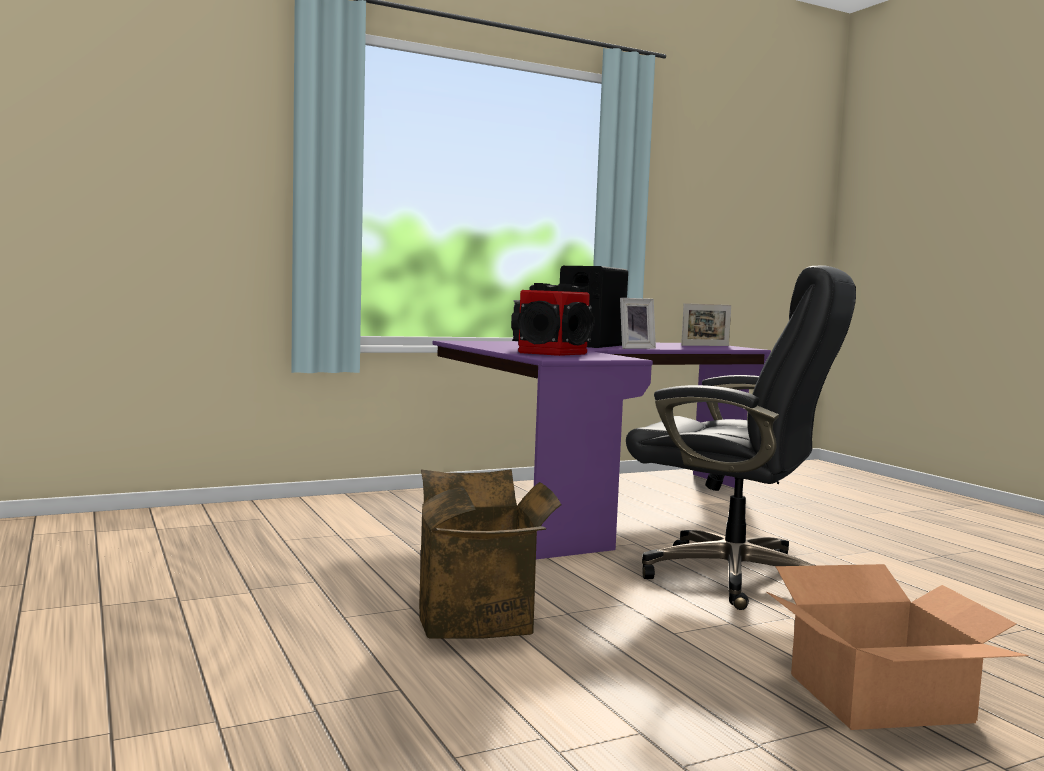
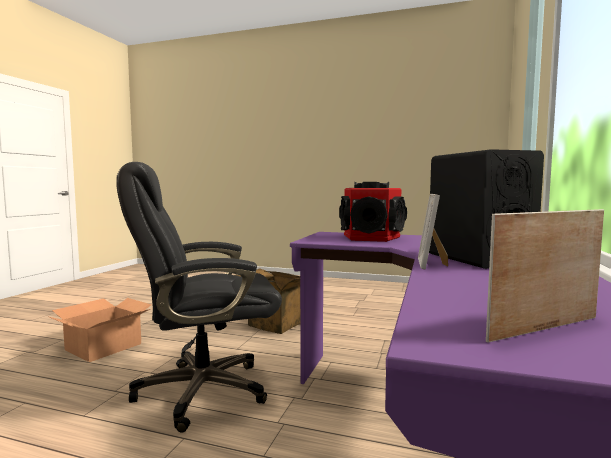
camera: 135 degrees right, 0 degrees up
picture frame [681,303,731,346] -> picture frame turned 45 degrees clockwise [486,209,604,343]

